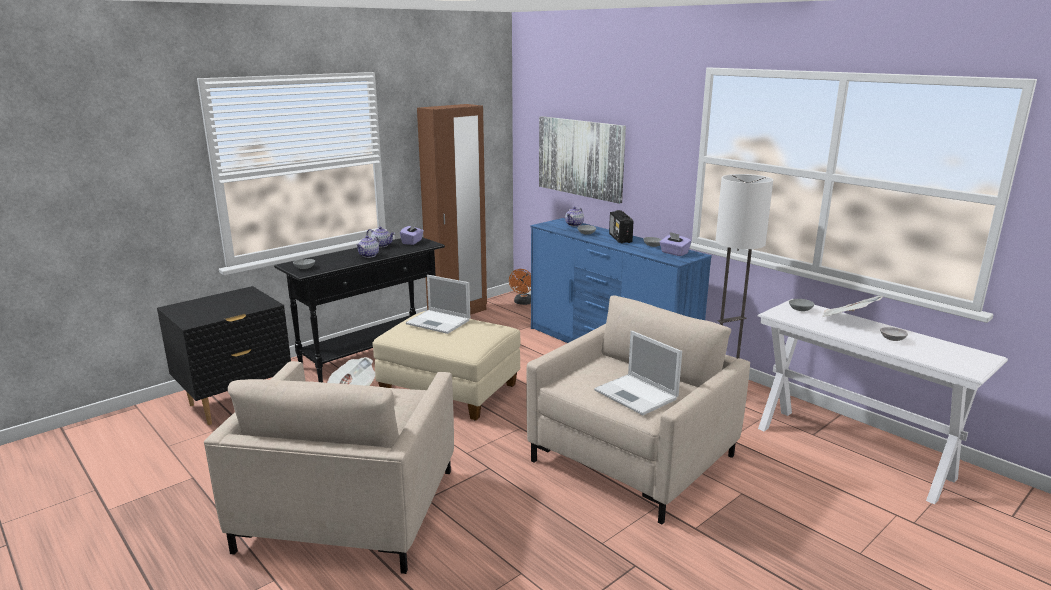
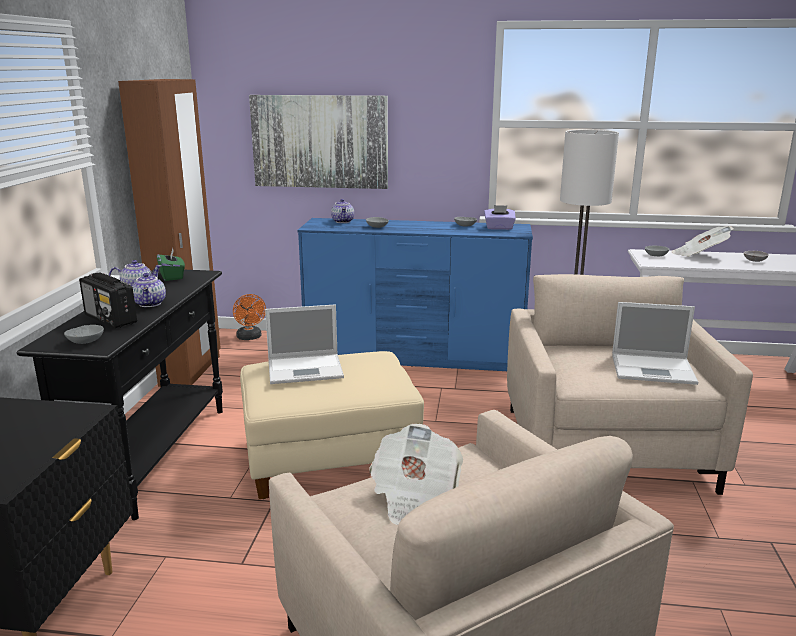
camera: 40 degrees left, 0 degrees up
purple tissue box [400,223,424,245] -> green tissue box [157,248,185,281]
radio [609,210,633,243] -> radio moved to [79,273,137,328]

